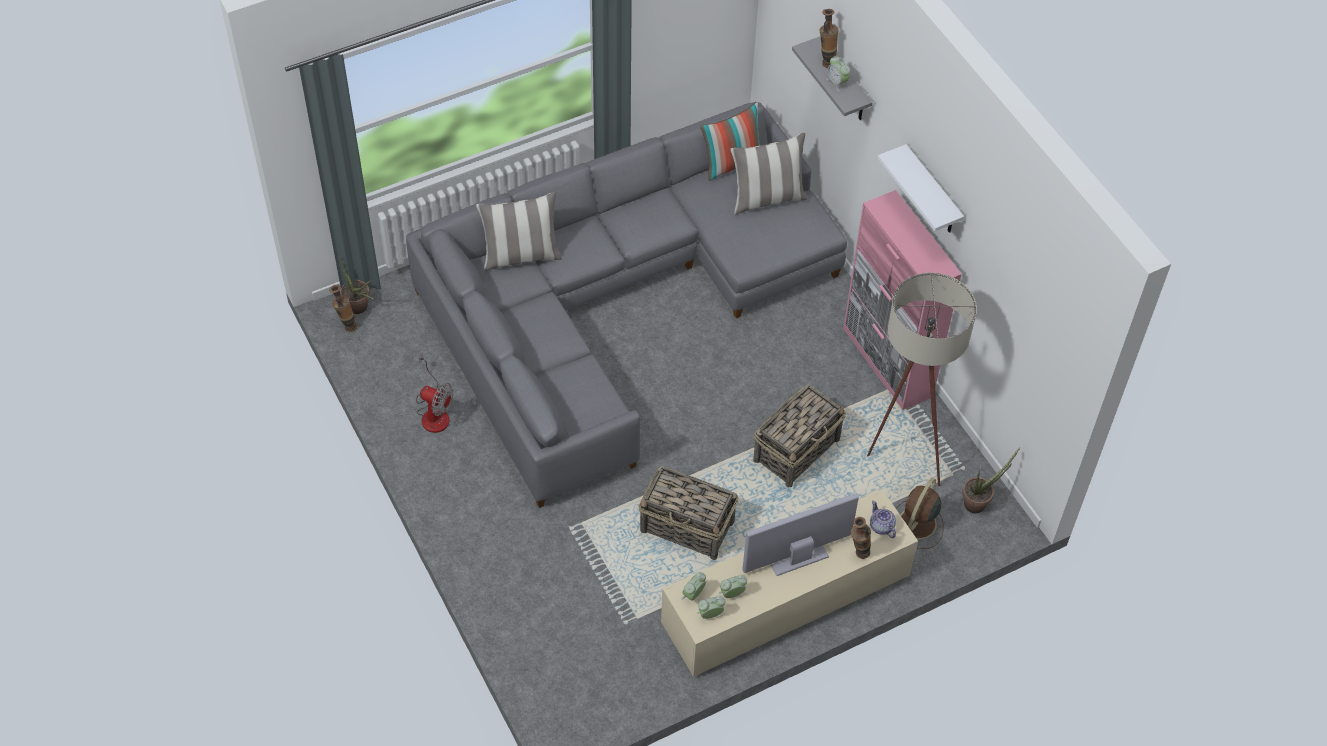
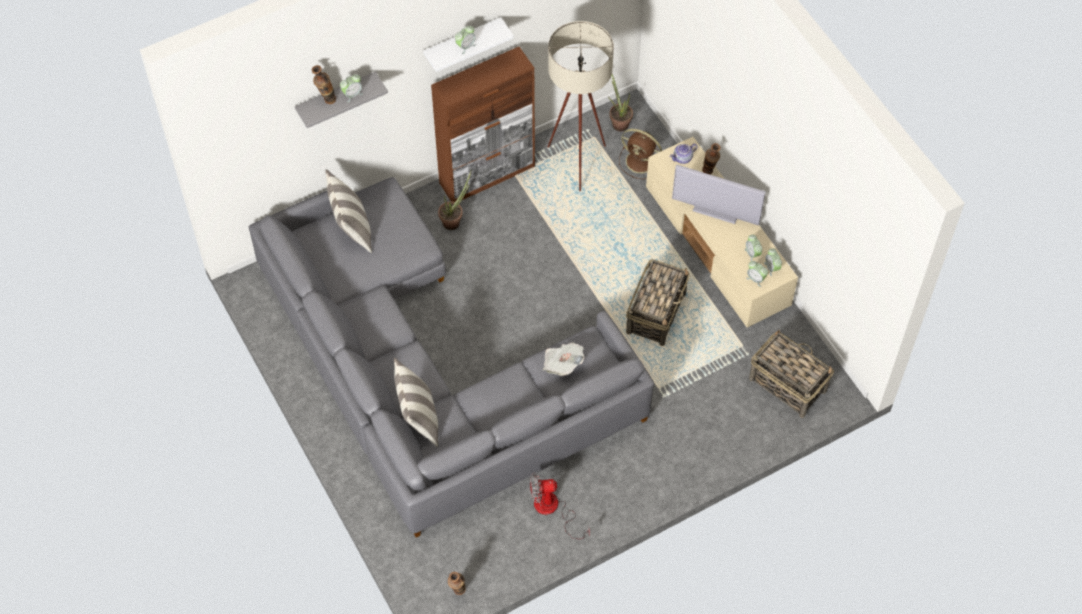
camera: 90 degrees left, 5 degrees up
potted plant [340,258,373,314] -> potted plant moved to [438,171,471,230]
fan [416,352,453,433] -> fan turned 120 degrees counterclockwise [530,472,590,539]
pillow [700,102,760,181] -> none
television [742,493,859,576] -> television turned 45 degrees counterclockwise [672,165,766,225]
basket [753,384,846,488] -> basket moved to [749,330,834,418]
pink cabinet [843,190,962,410] -> brown cabinet [431,47,535,202]
none -> alarm clock [455,26,476,54]
none -> newspaper [543,342,584,376]

